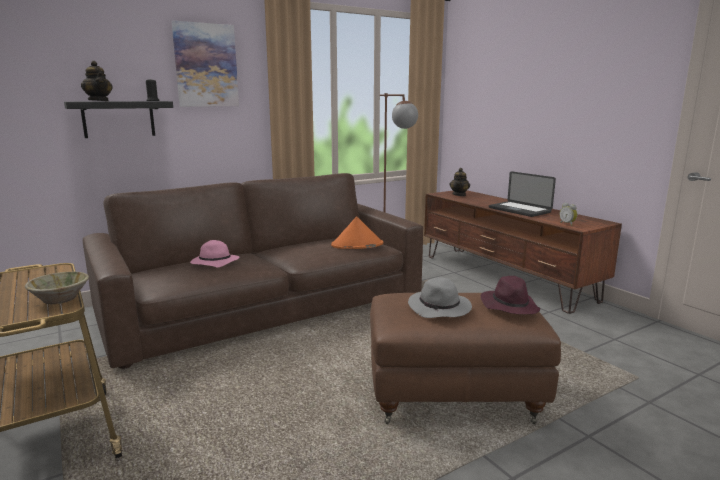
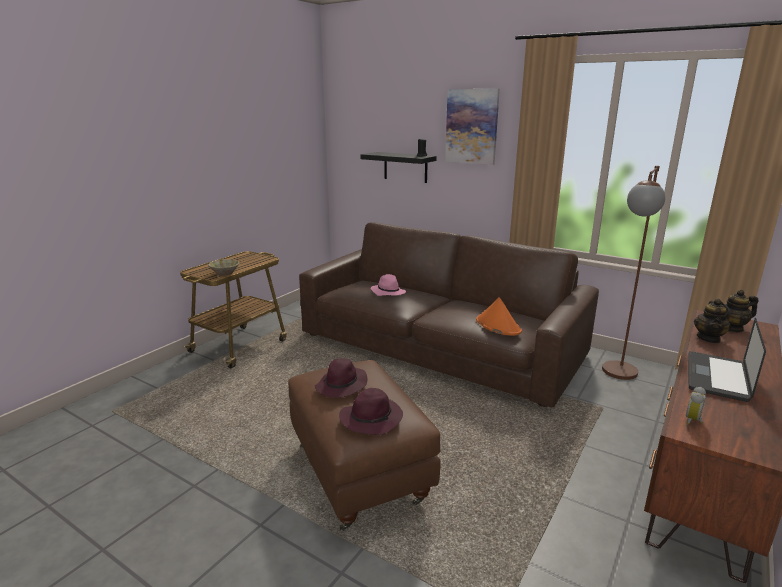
camera: 65 degrees right, 5 degrees up
teapot [81,61,113,101] -> teapot moved to [694,299,731,343]
grey hat [408,277,472,318] -> purple hat [315,358,368,398]

